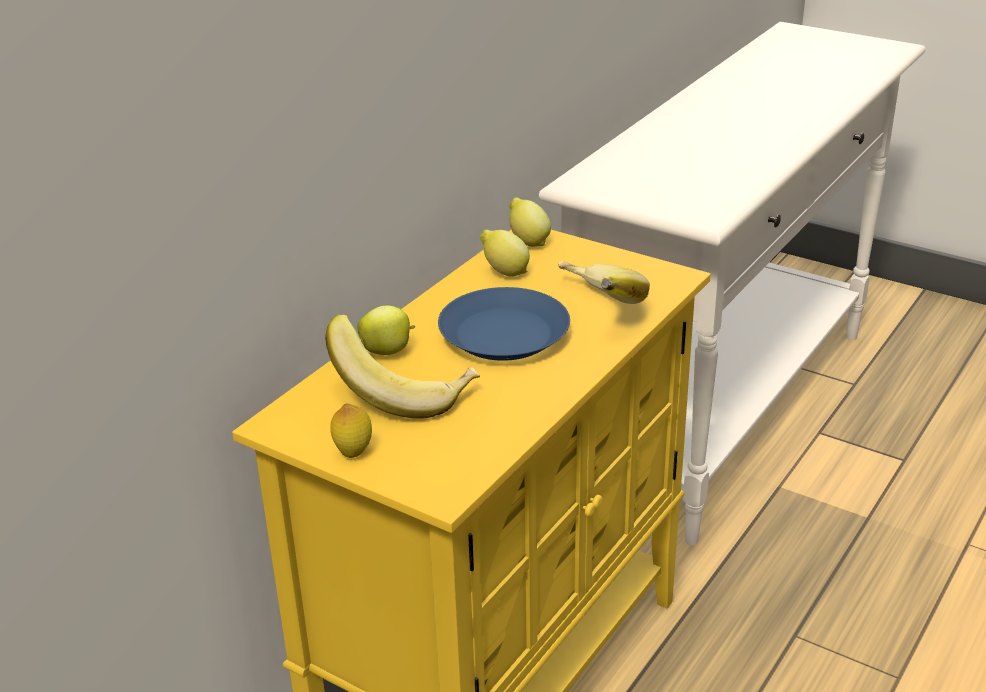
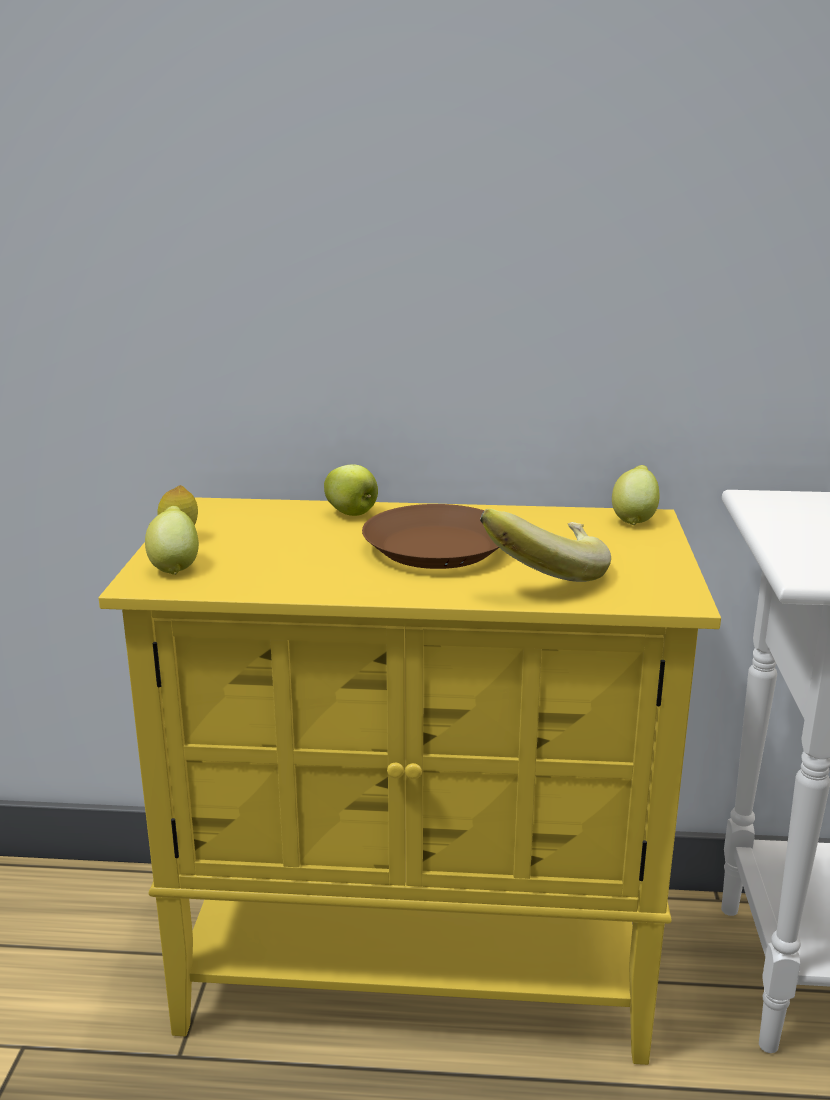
camera: 60 degrees right, 10 degrees down
banana [325,314,480,419] -> none
blue plate [438,287,570,361] -> brown plate [362,504,499,569]
lemon [480,230,530,277] -> lemon moved to [145,506,199,575]

